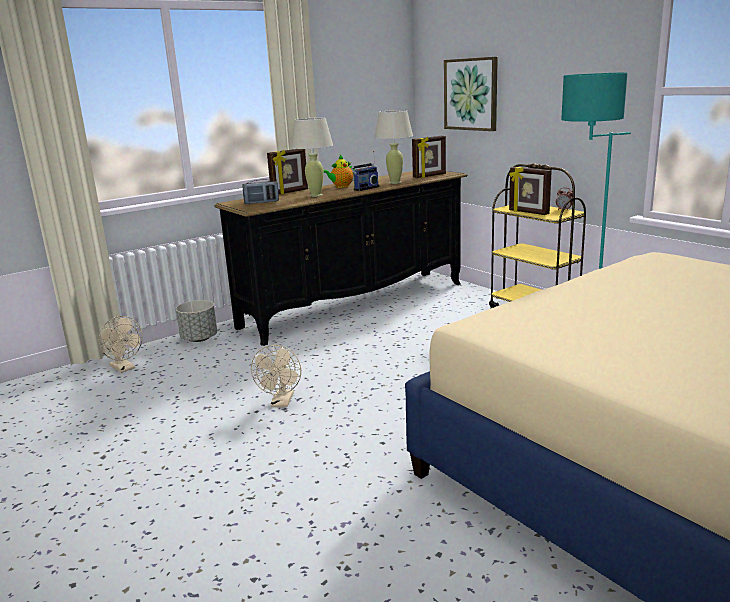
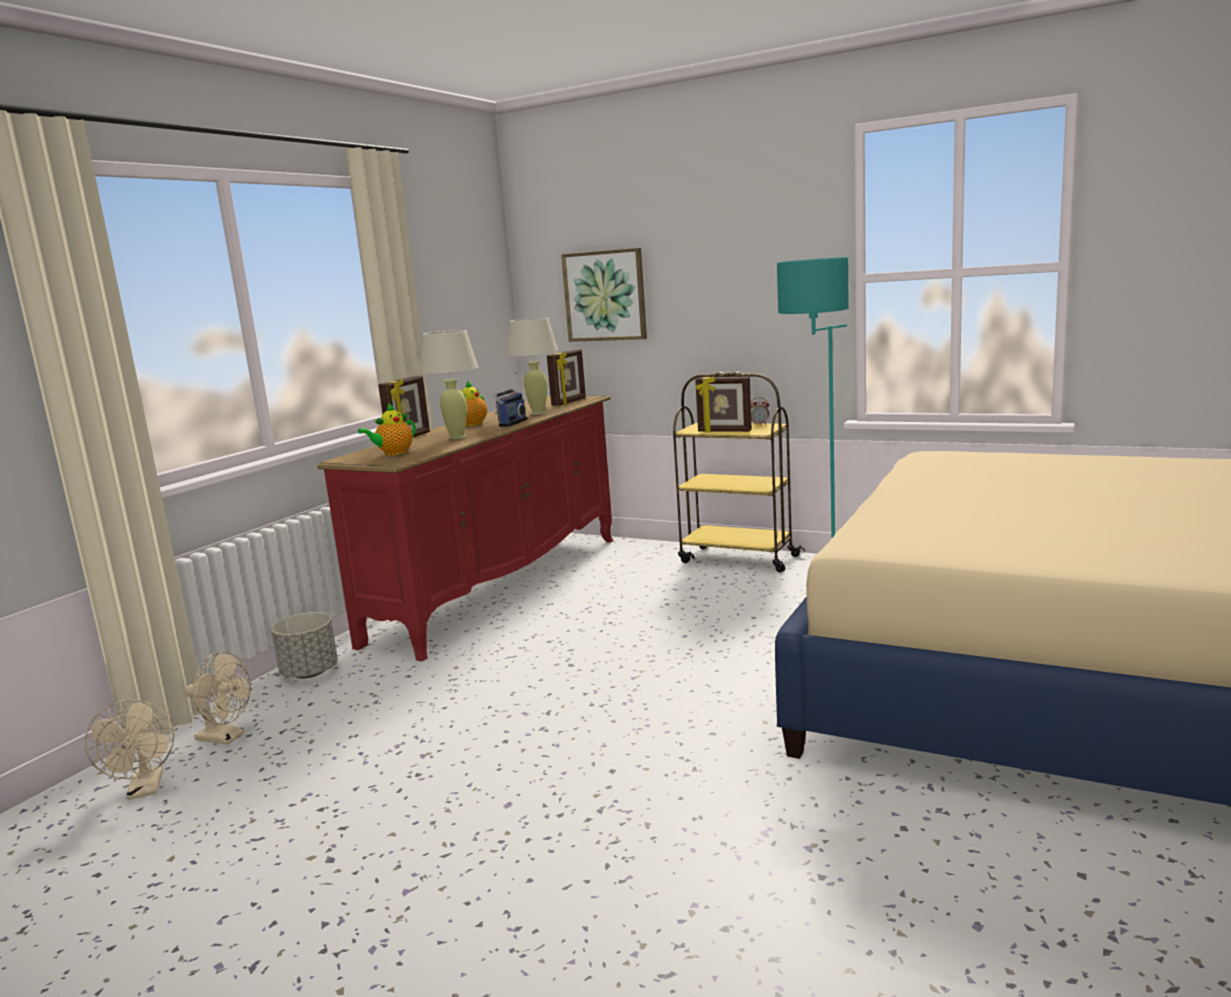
camera: 25 degrees left, 5 degrees down
black dresser [214,171,467,346] -> red dresser [317,395,614,661]
radio [242,179,279,204] -> teapot [358,403,416,456]
beige fan [251,345,301,407] -> beige fan moved to [85,699,174,800]

